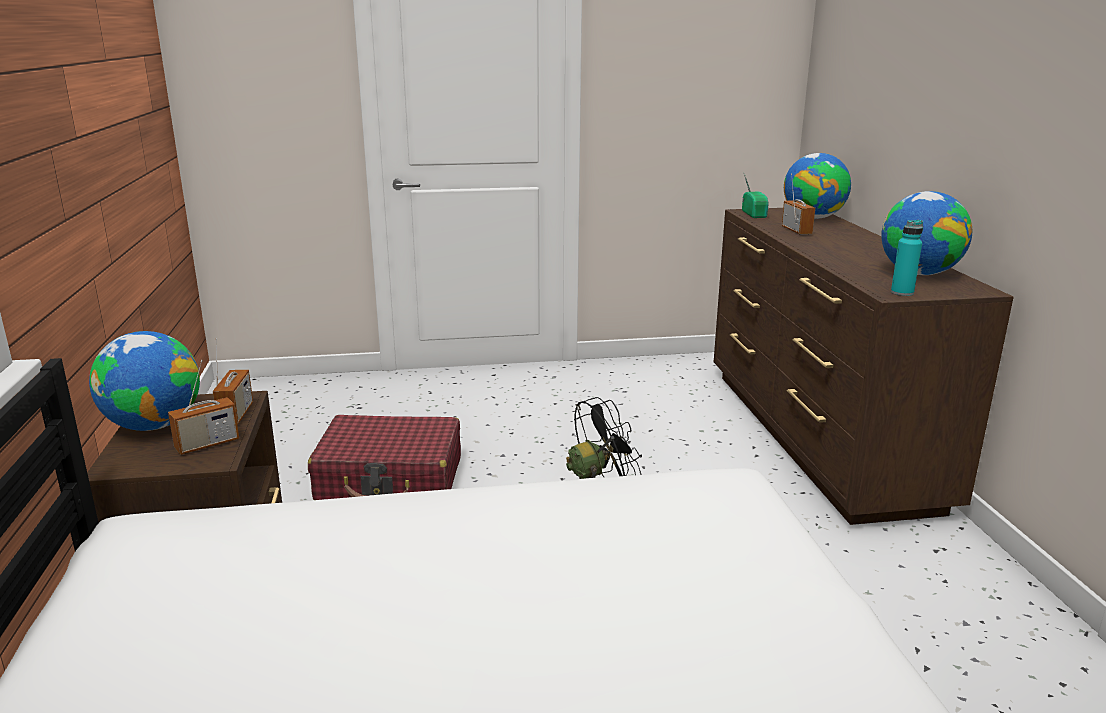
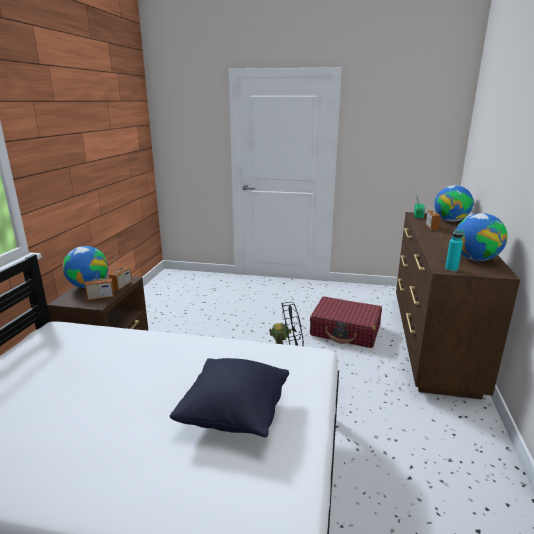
camera: 20 degrees right, 0 degrees up
red suitcase [308,415,461,500] -> red suitcase moved to [310,296,382,348]
none -> black pillow [170,358,289,437]

